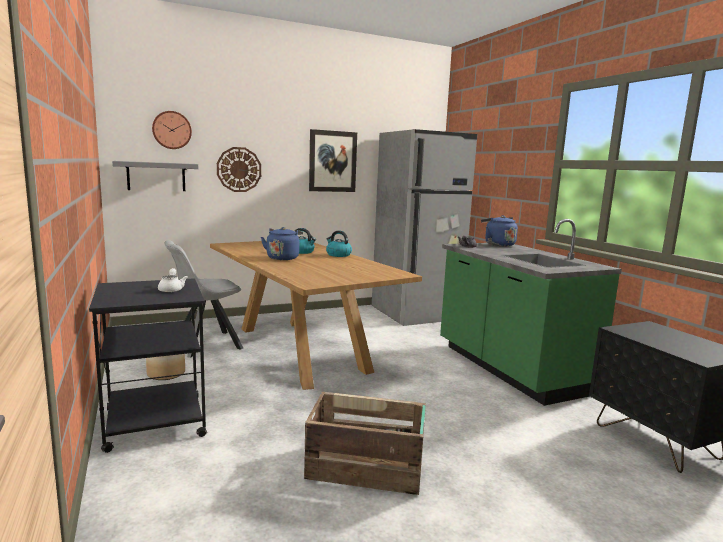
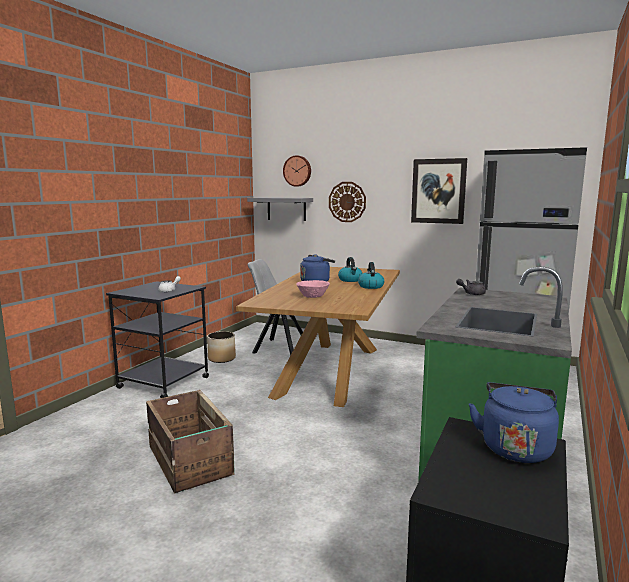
camera: 50 degrees right, 0 degrees up
blue kettle [481,215,518,246] -> blue kettle moved to [469,382,559,463]
none -> pink bowl [296,280,330,298]

